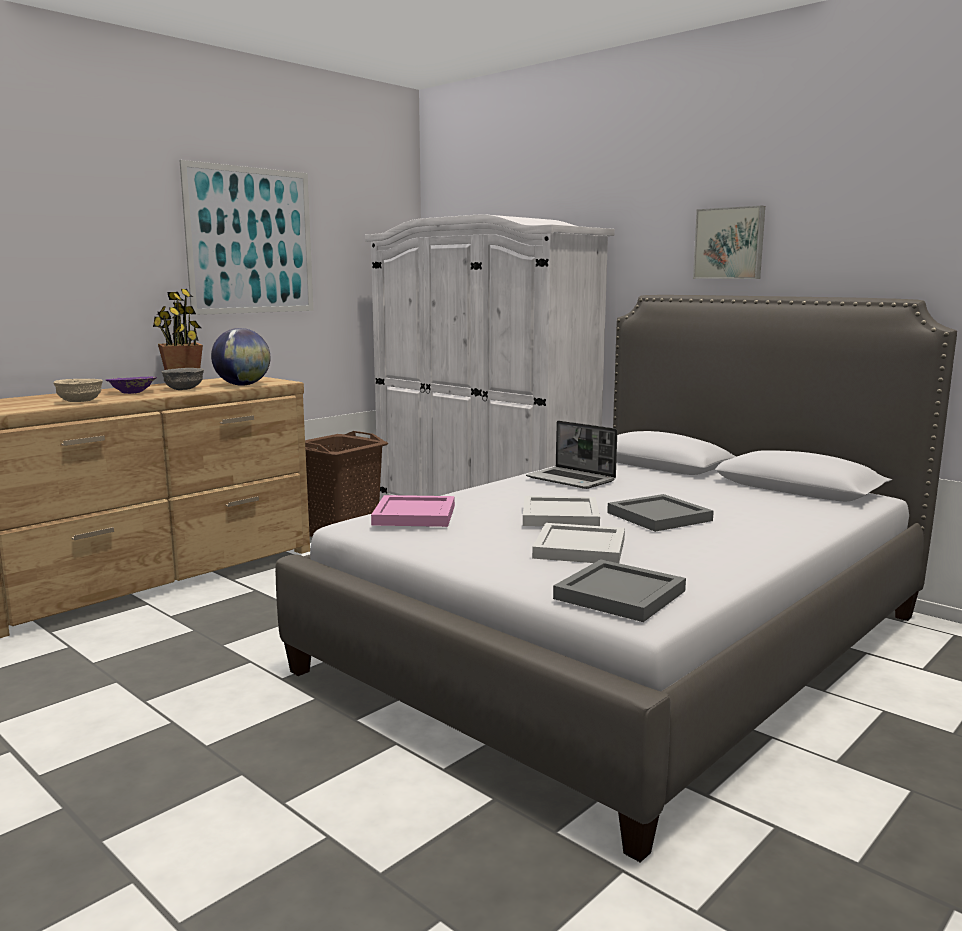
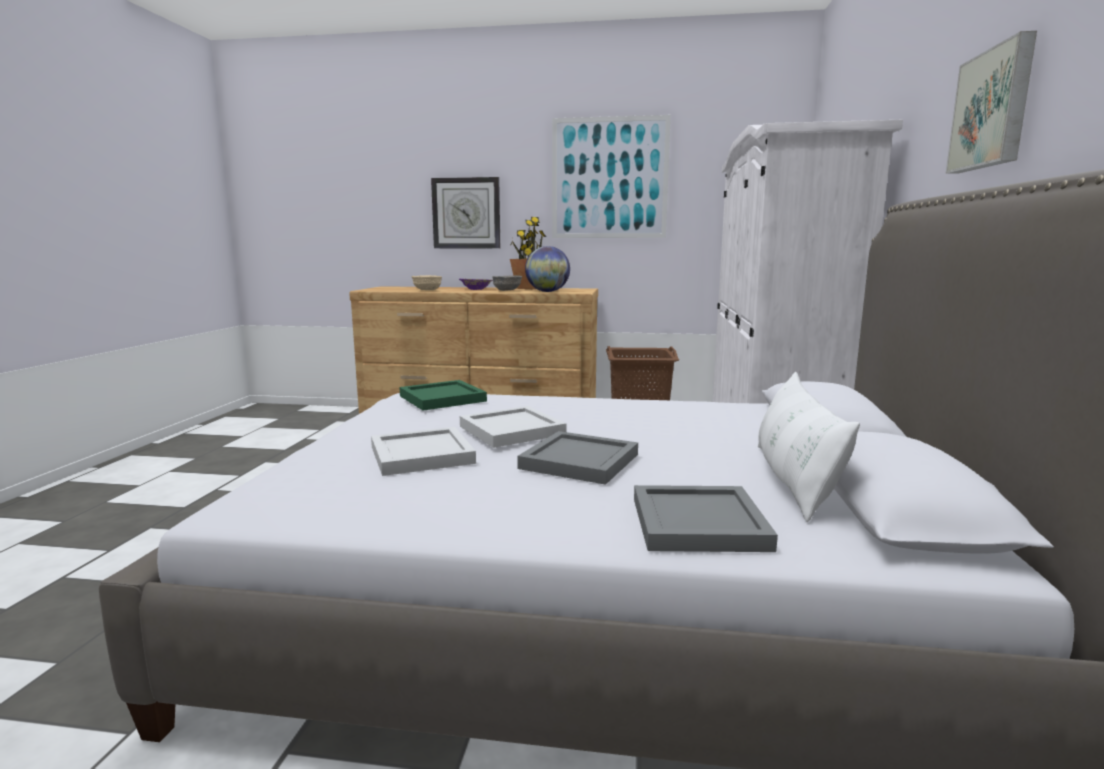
camera: 55 degrees right, 0 degrees up
pink tray [371,495,455,527] -> green tray [399,380,487,411]
laptop [526,421,617,489] -> none
grey tray [553,559,686,622] -> grey tray moved to [634,485,778,552]
none -> wall clock [431,177,500,248]
none -> white pillow [758,372,860,522]

